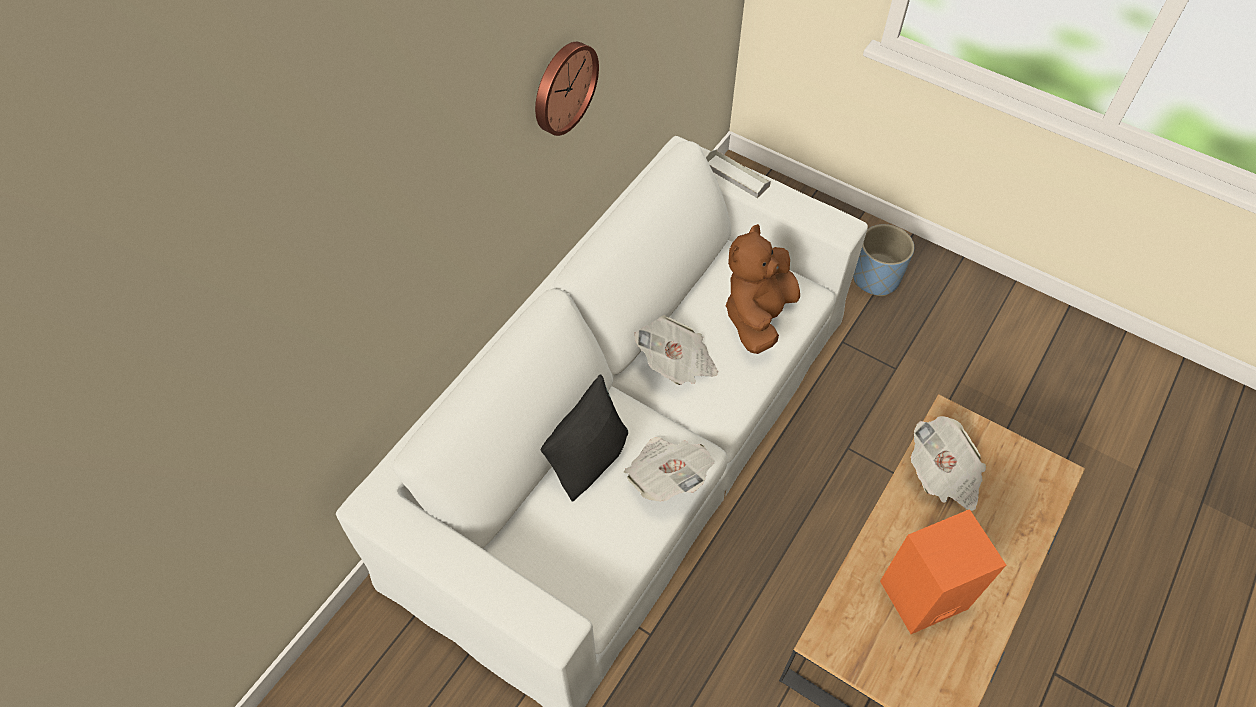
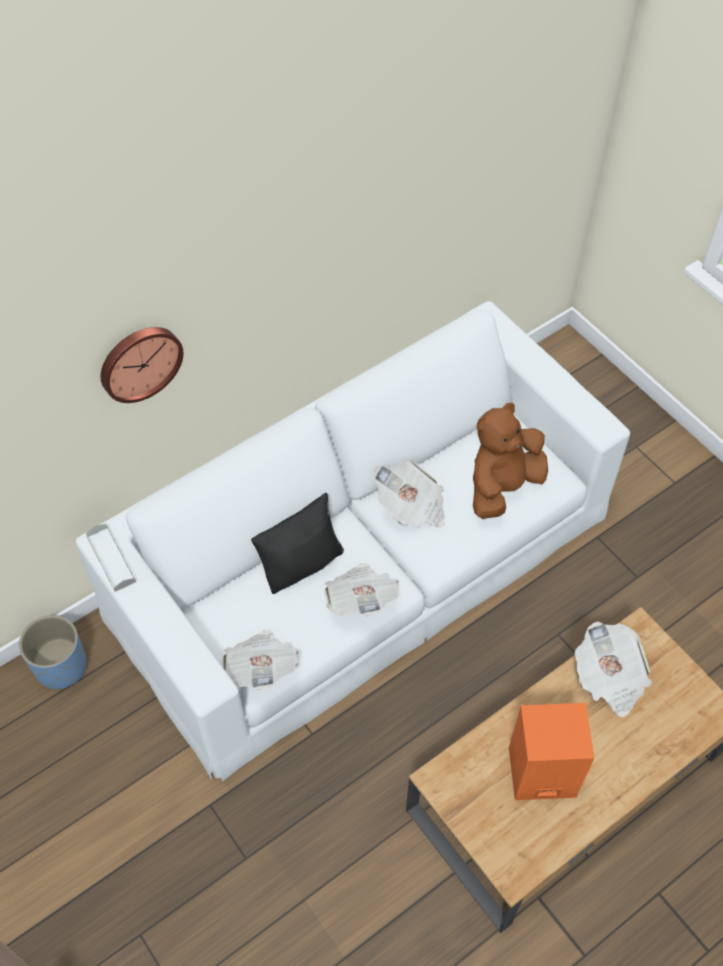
camera: 20 degrees right, 0 degrees up
wall clock [535,42,599,136] -> wall clock moved to [101,327,183,403]
grey tray [706,149,771,198] -> grey tray moved to [86,524,136,592]
blue planter [853,224,914,296] -> blue planter moved to [19,615,87,690]
none -> newspaper [222,630,299,690]

